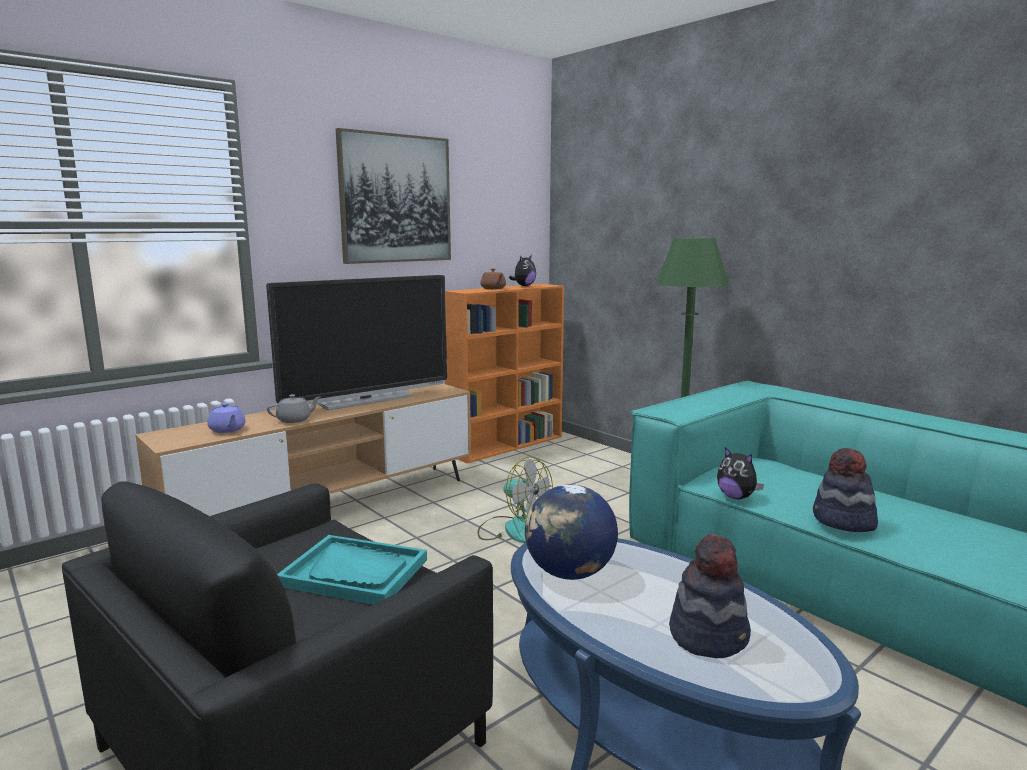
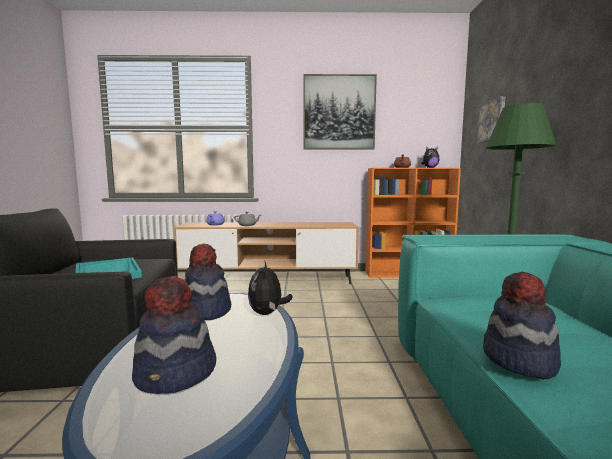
camera: 40 degrees right, 5 degrees down
television [266,275,447,410] -> none
fan [478,457,553,543] -> none
globe [525,484,618,580] -> hat [184,243,231,320]
plush toy [717,447,764,499] -> plush toy moved to [248,262,293,315]
none -> picture [477,97,505,143]

